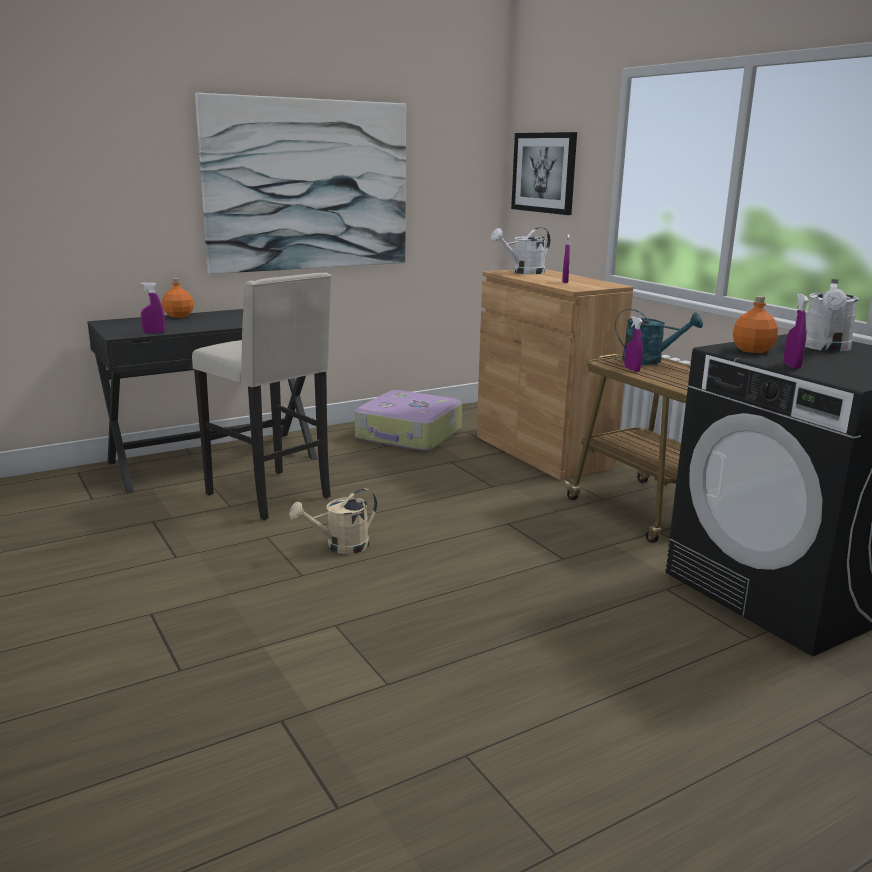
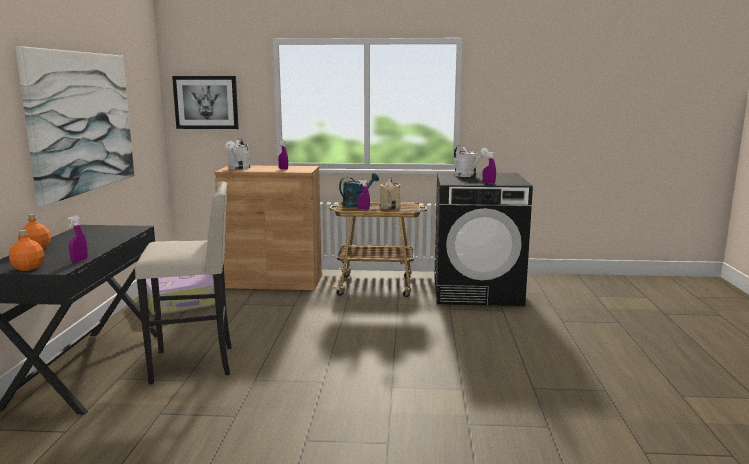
camera: 55 degrees left, 5 degrees down
beige watering can [289,489,377,554] -> beige watering can moved to [380,177,401,209]
orange bottle [733,296,778,353] -> orange bottle moved to [9,230,45,271]

